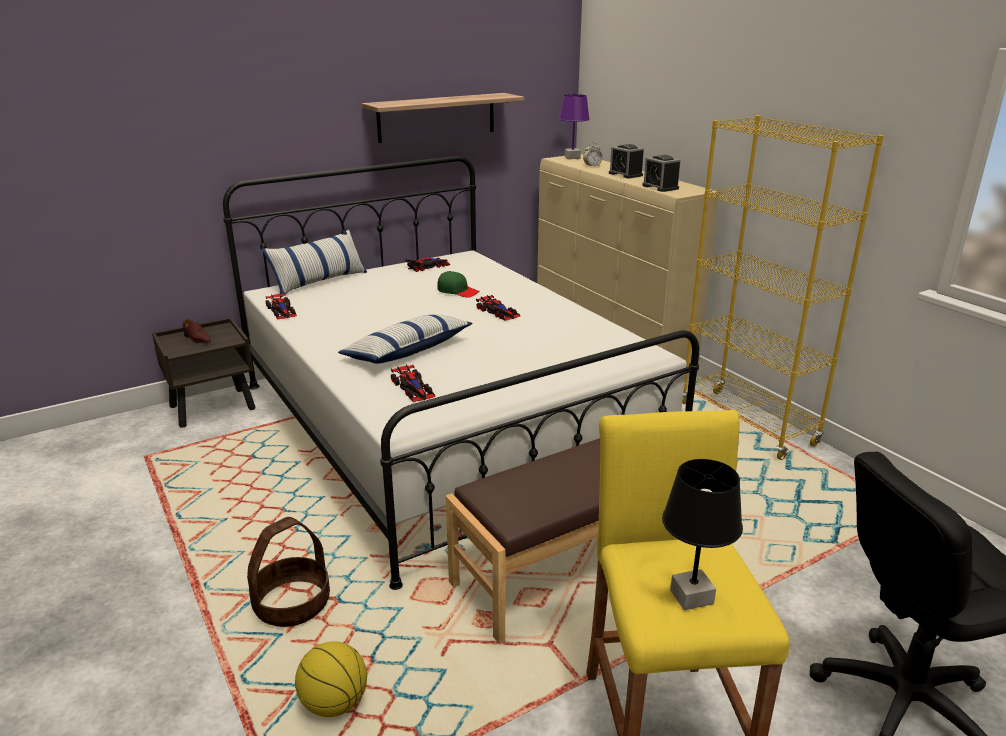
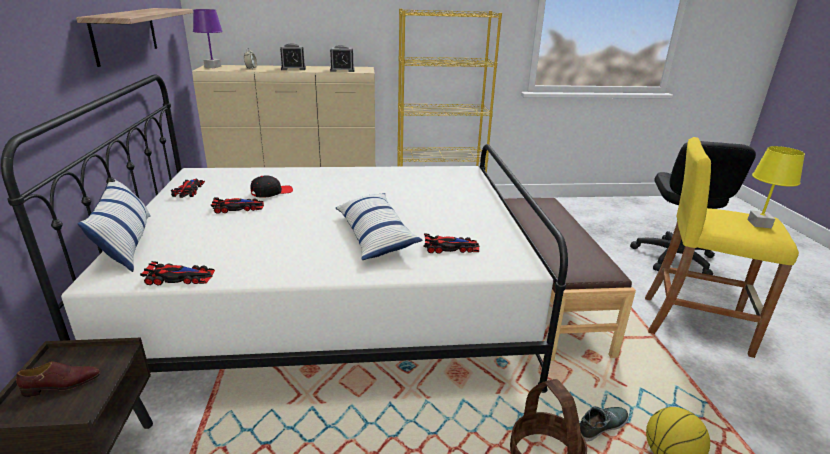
camera: 65 degrees left, 0 degrees up
green cap [438,271,479,298] -> black cap [250,175,293,198]
toy car [476,295,520,321] -> toy car moved to [211,197,264,214]
black table lamp [662,459,743,610] -> yellow table lamp [747,146,805,228]
none -> shoe [580,406,629,441]

